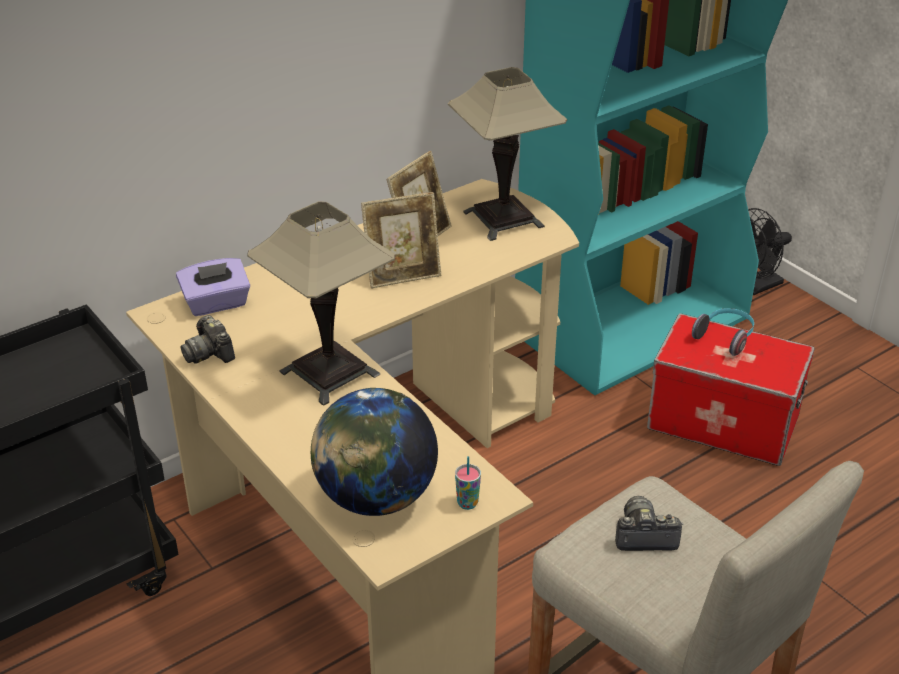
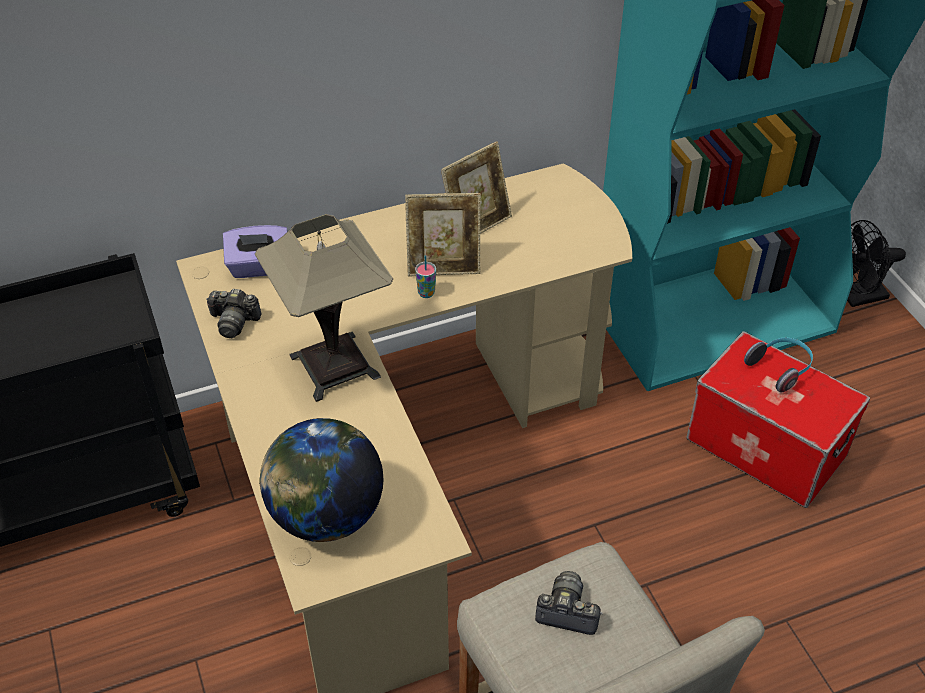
camera: 15 degrees right, 10 degrees up
camera [180,315,235,364] -> camera turned 60 degrees counterclockwise [206,289,261,338]
table lamp [448,67,567,241] -> none
cup [455,456,481,510] -> cup moved to [415,255,436,298]

